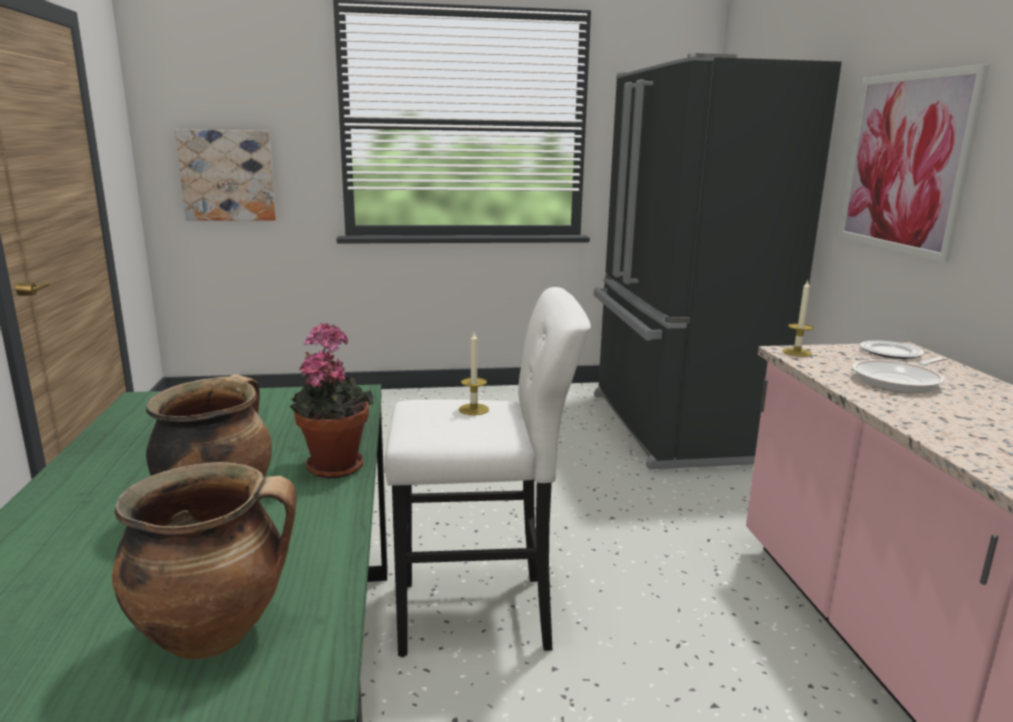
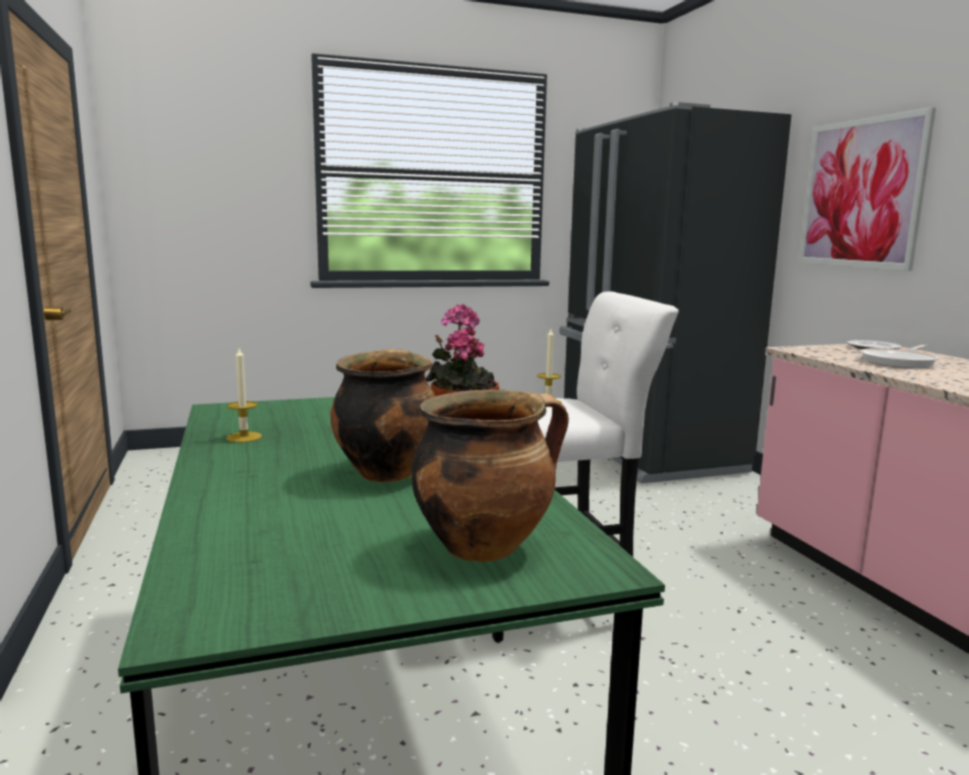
camera: 10 degrees left, 5 degrees down
picture [175,129,276,221] -> none
candle [783,280,814,357] -> candle moved to [226,348,262,442]

